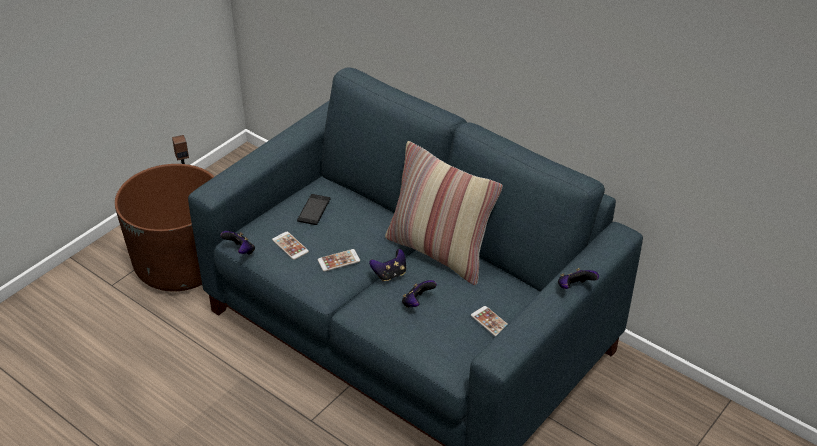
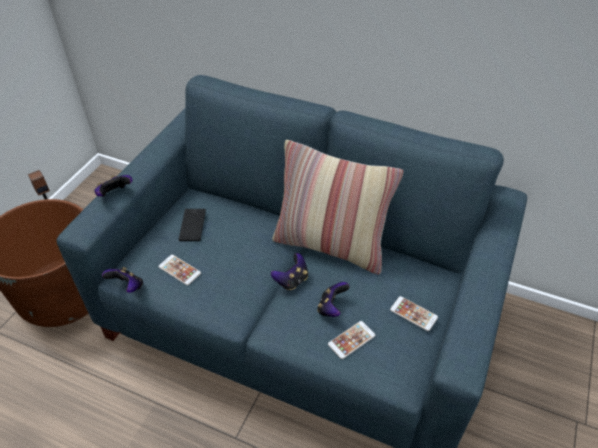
camera: 15 degrees left, 5 degrees up
phone [318,249,360,272] -> phone moved to [328,321,375,359]
game controller [558,268,599,289] -> game controller moved to [94,175,133,197]

